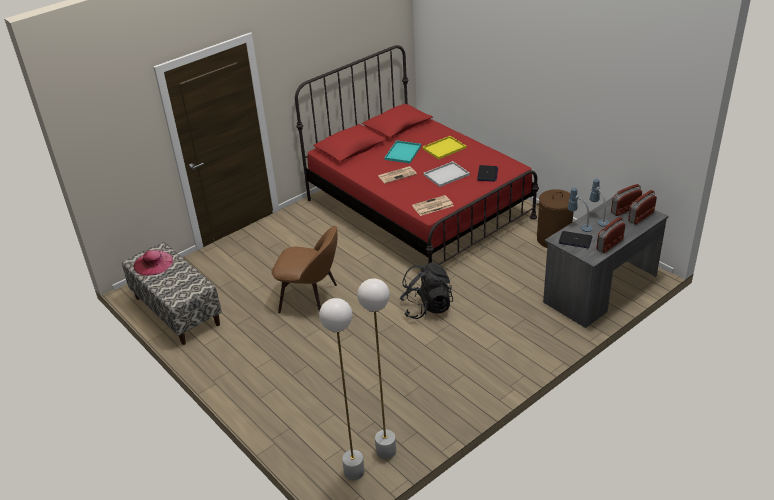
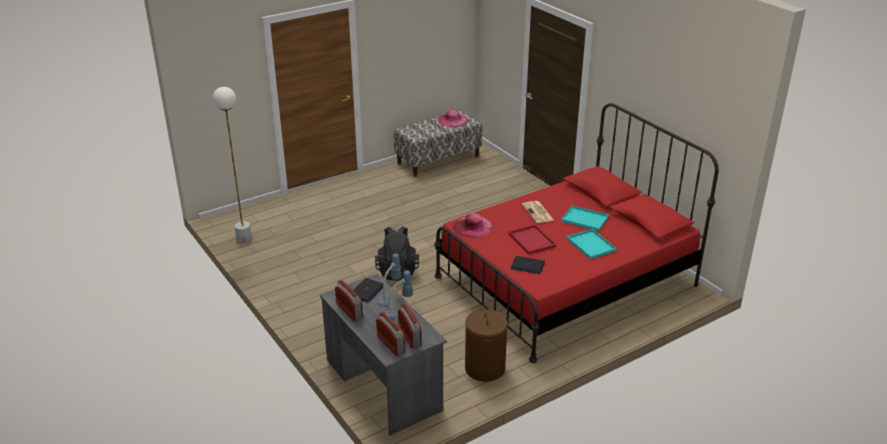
camera: 95 degrees right, 5 degrees down
brown chair [271,226,338,313] -> none
white floor lamp [319,298,365,480] -> none
newspaper [412,195,454,216] -> pink hat [453,213,492,237]
yellow tray [422,136,466,160] -> turquoise tray [567,229,617,259]
white tray [423,161,470,187] -> red tray [508,225,556,254]

